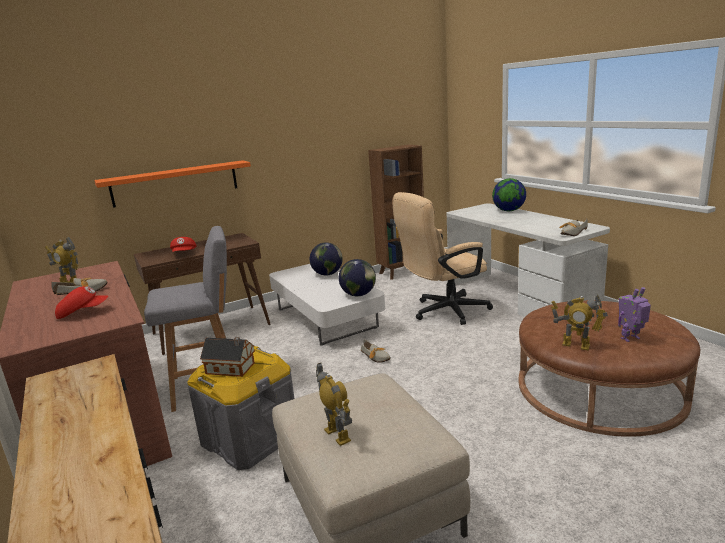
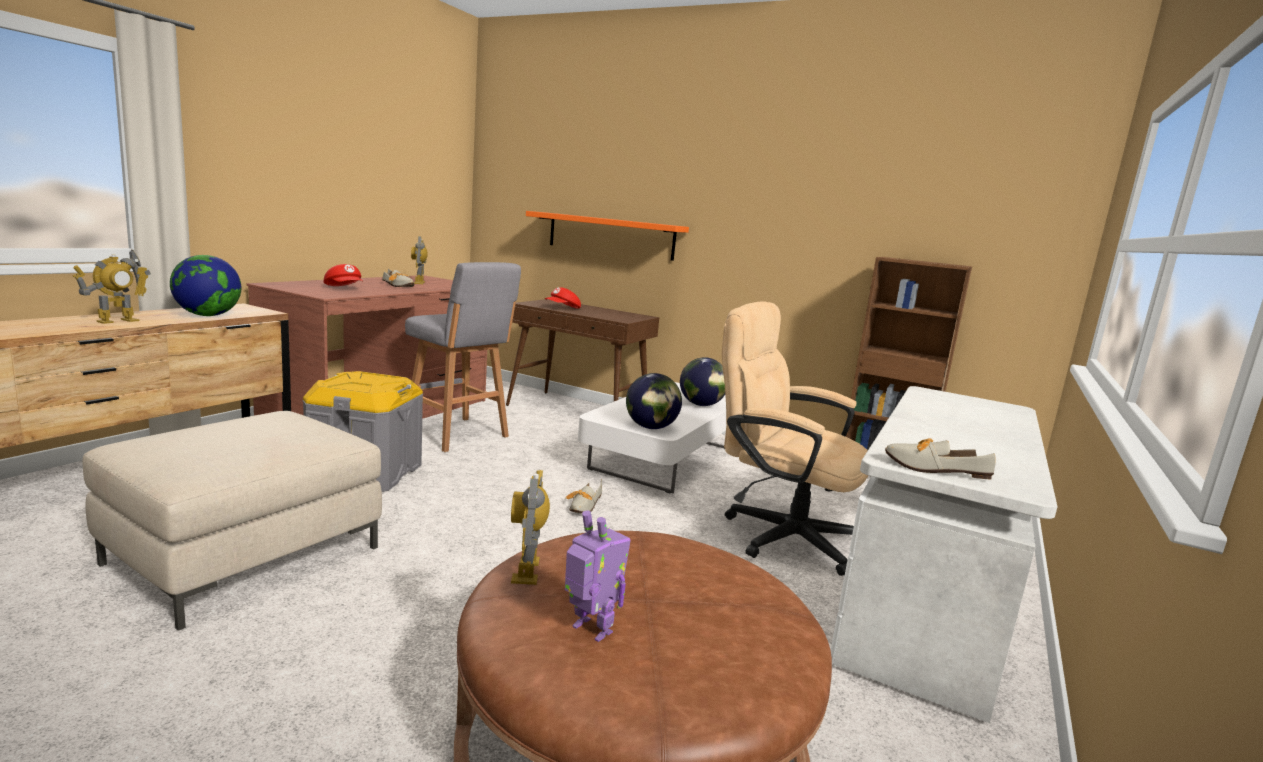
camera: 55 degrees right, 5 degrees down
toy house [200,337,255,377] -> none
toy robot [316,363,352,446] -> toy robot moved to [73,250,151,324]
globe [492,178,526,211] -> globe moved to [170,255,241,316]

